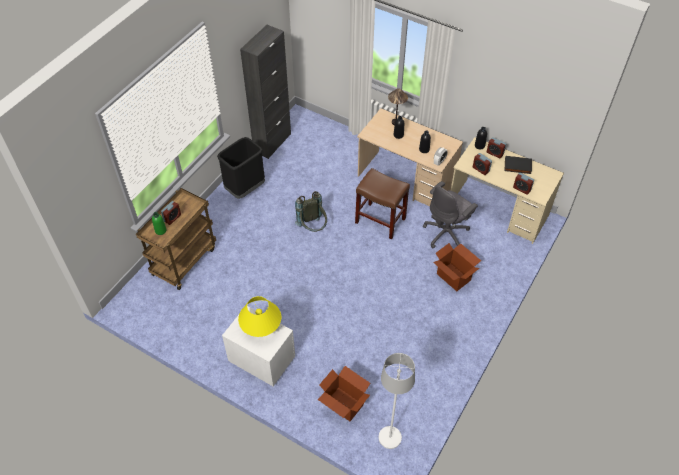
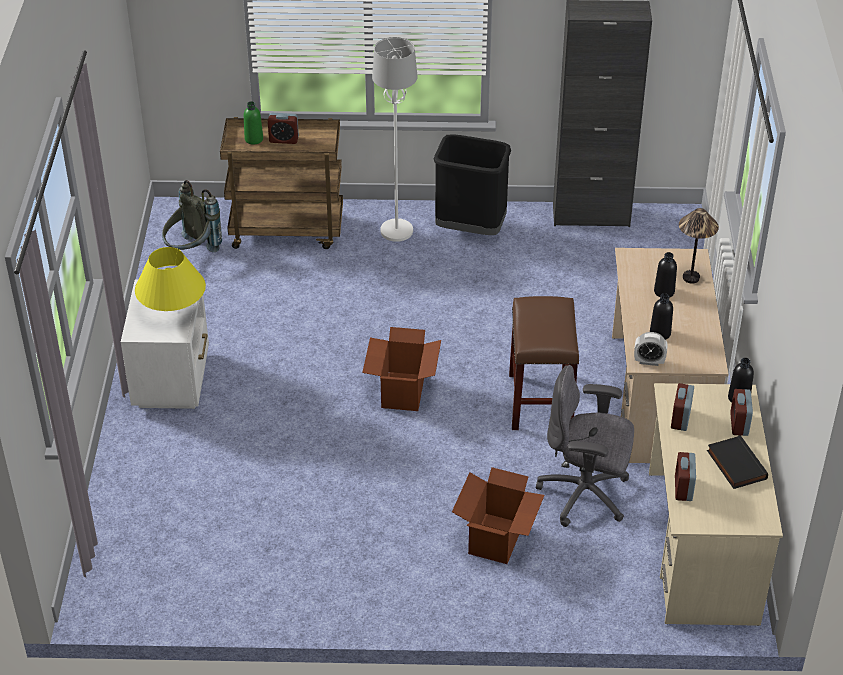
camera: 60 degrees right, 10 degrees down
grey backpack [295,191,327,232] -> grey backpack moved to [162,180,222,252]
cardboard box [318,366,370,421] -> cardboard box moved to [362,327,441,411]
white floor lamp [379,353,415,449] -> white floor lamp moved to [372,37,417,242]

